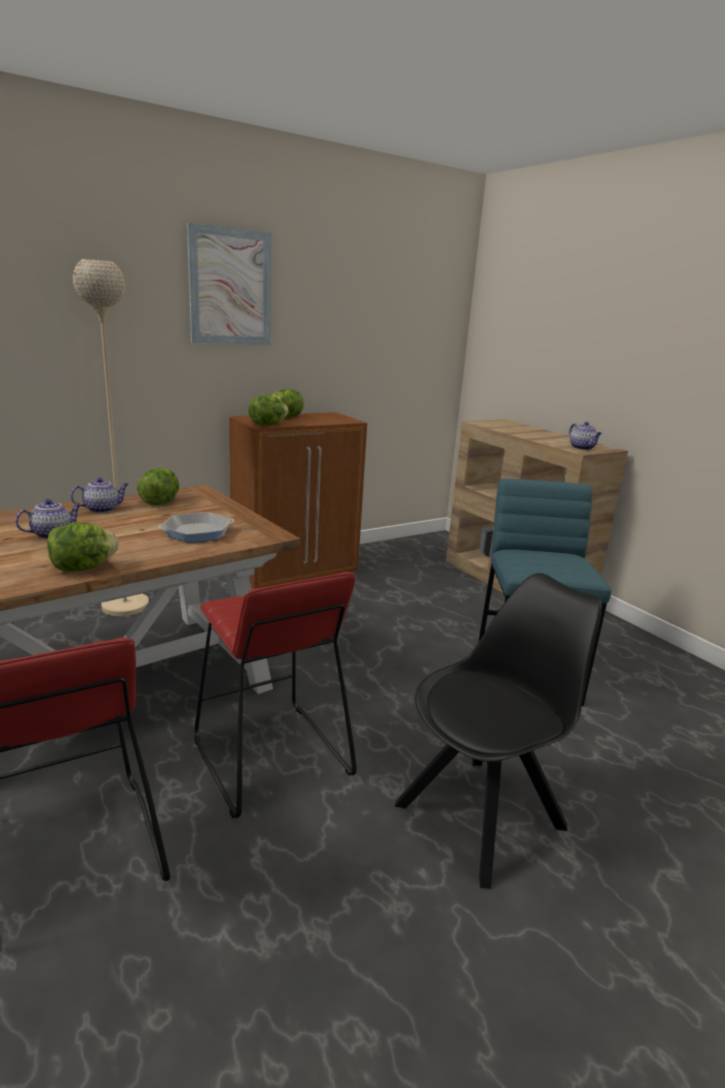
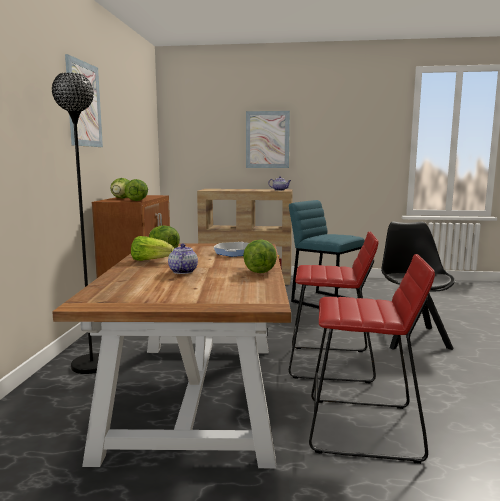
camera: 50 degrees left, 10 degrees down
teapot [70,478,128,513] -> lettuce [131,236,174,261]
beige floor lamp [73,259,149,616] -> black floor lamp [52,73,99,374]
none -> picture [246,111,290,168]

